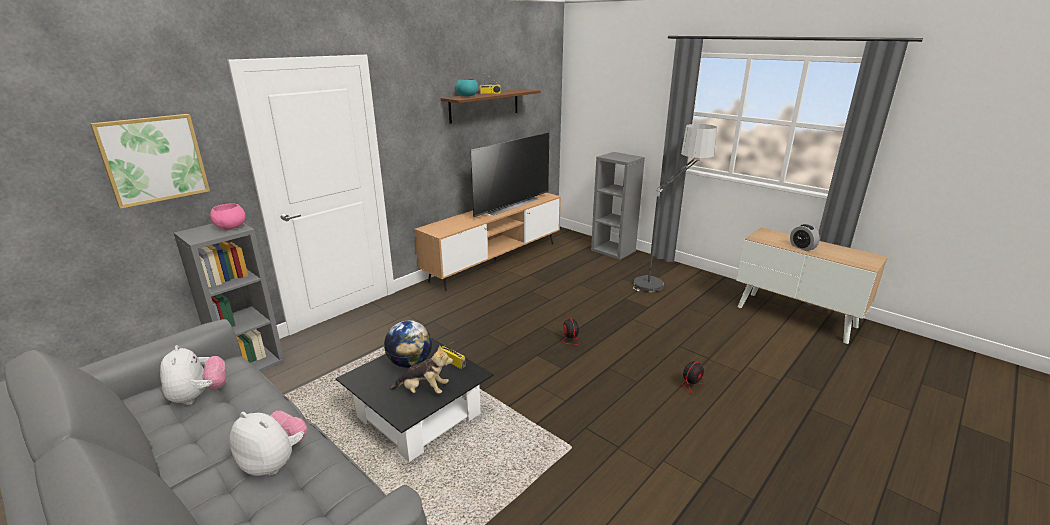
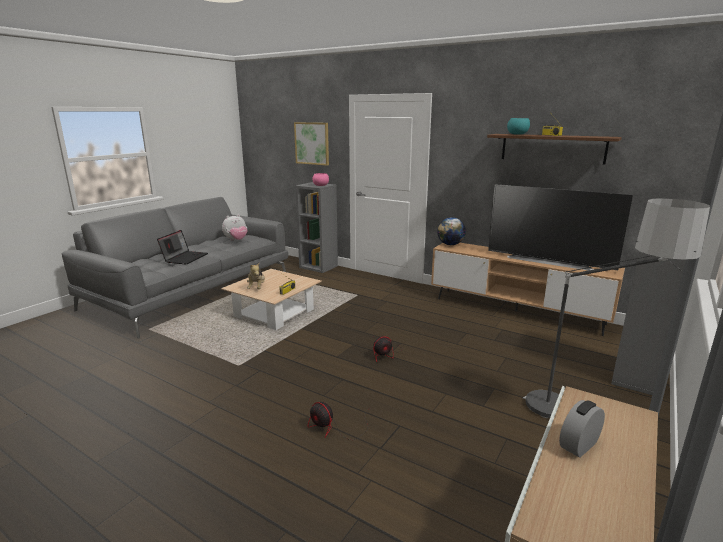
camera: 80 degrees right, 5 degrees down
plush toy [230,411,308,476] -> laptop [157,230,208,265]
black coffee table [336,338,494,462] -> beige coffee table [221,269,322,330]
globe [384,320,432,368] -> globe moved to [437,217,466,245]

